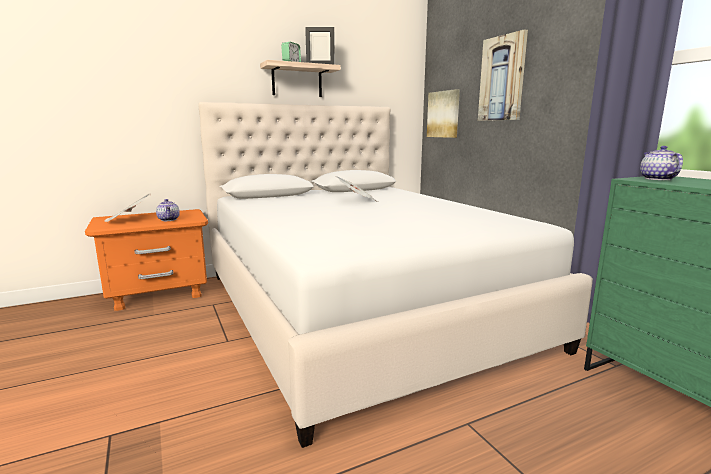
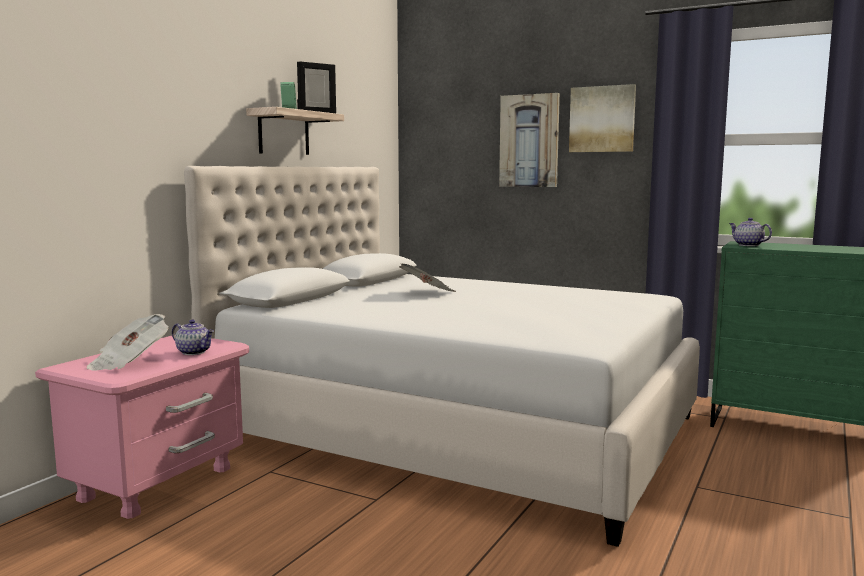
camera: 35 degrees left, 5 degrees down
orange nightstand [85,209,208,311] -> pink nightstand [35,336,249,519]
picture [427,89,460,138] -> picture moved to [569,84,636,152]

